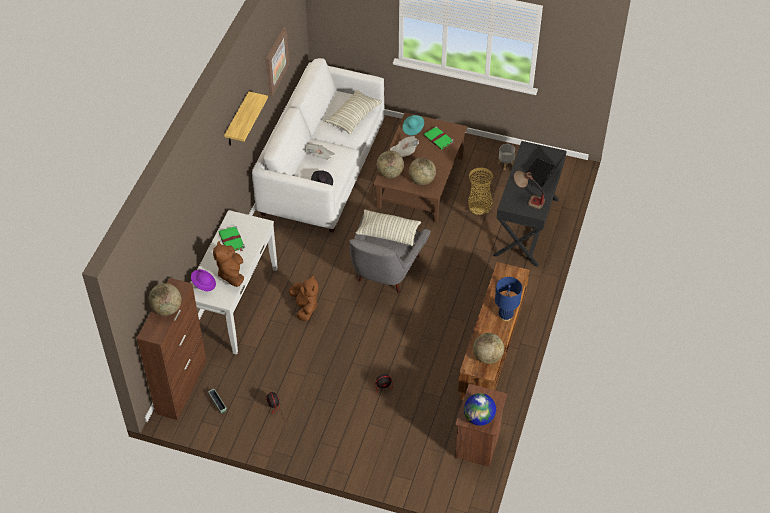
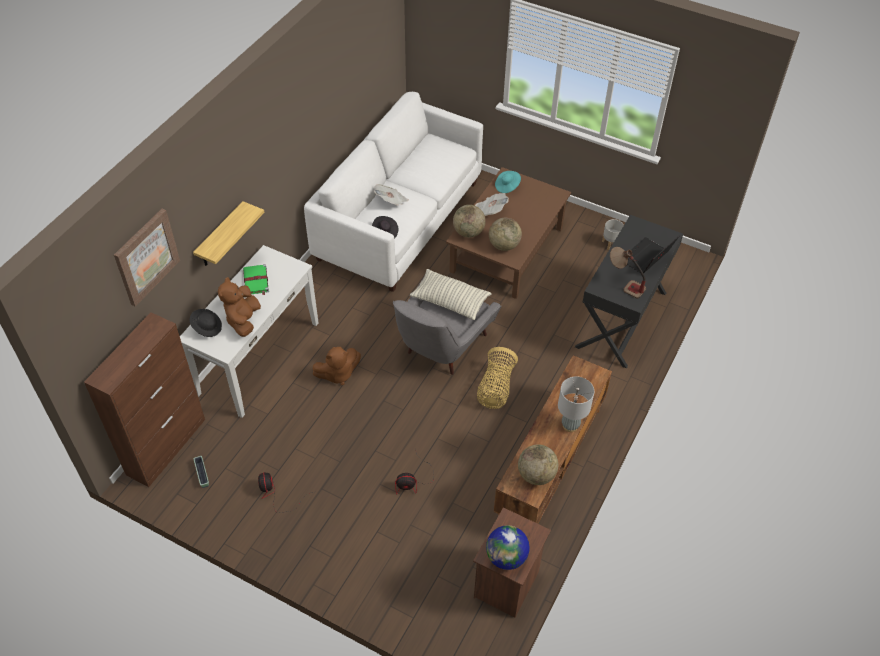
camera: 10 degrees right, 0 degrees up
globe [148,283,181,316] -> none
purple hat [191,269,216,291] -> black hat [190,309,222,337]
shelf [224,91,268,146] -> shelf moved to [193,201,265,266]
picture [266,27,289,96] -> picture moved to [114,209,180,307]
brown plush toy [289,274,319,321] -> brown plush toy turned 75 degrees clockwise [313,347,361,385]
pillow [325,90,382,135] -> none
green book [424,126,453,150] -> none
basket [468,168,493,215] -> basket moved to [477,347,518,409]
blue table lamp [495,277,522,321] -> grey table lamp [558,377,594,432]

